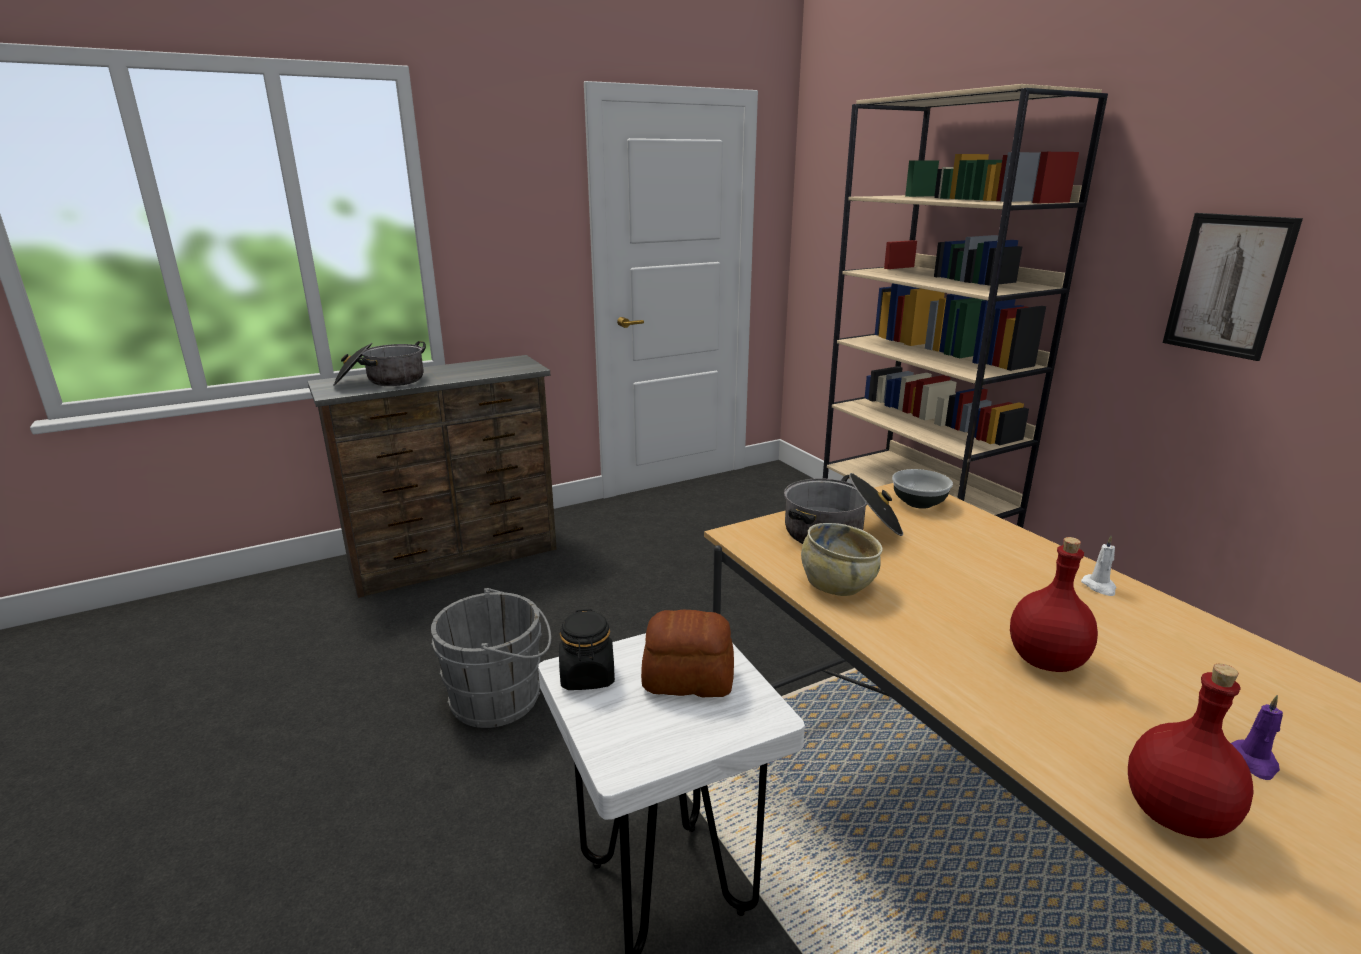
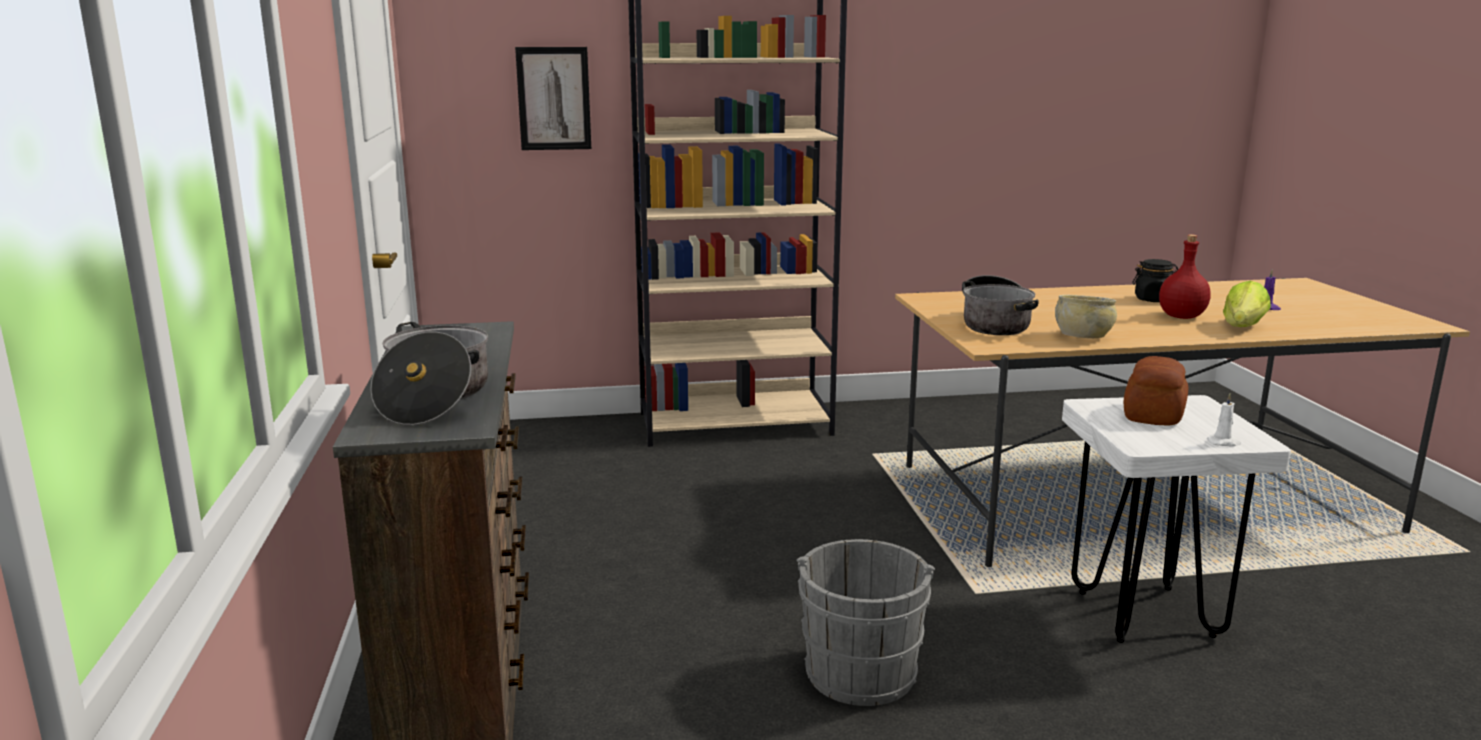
camera: 70 degrees left, 5 degrees down
black jar [559,609,615,690] -> black jar moved to [1132,259,1179,302]
bowl [892,469,953,509] -> none
white candle [1081,536,1117,596] -> white candle moved to [1207,393,1241,447]
red bottle [1128,664,1254,838] -> none
picture [1163,213,1303,361] -> picture moved to [515,47,591,150]
none -> lettuce [1223,281,1271,327]

